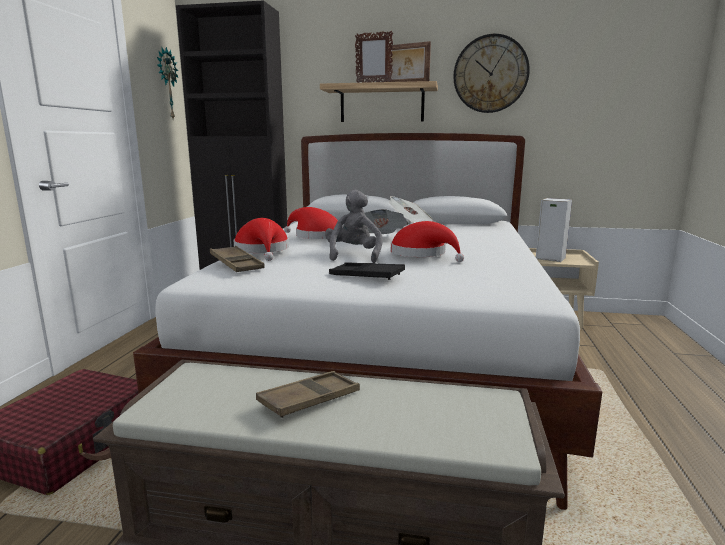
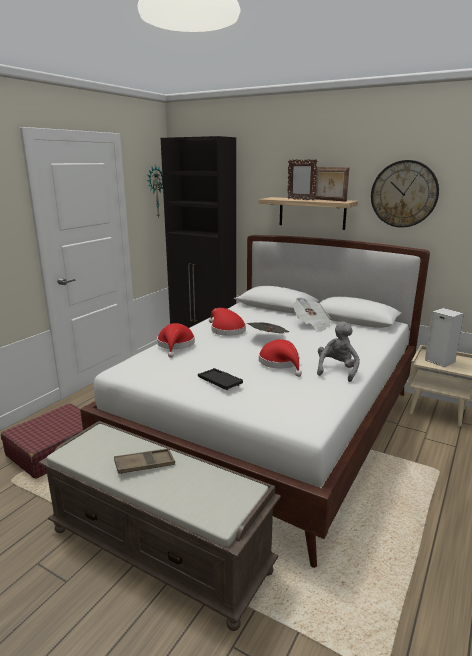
camera: 20 degrees right, 5 degrees up
brown tray [210,246,265,272] -> none
grey plush toy [325,190,383,263] -> grey plush toy moved to [317,321,360,382]

